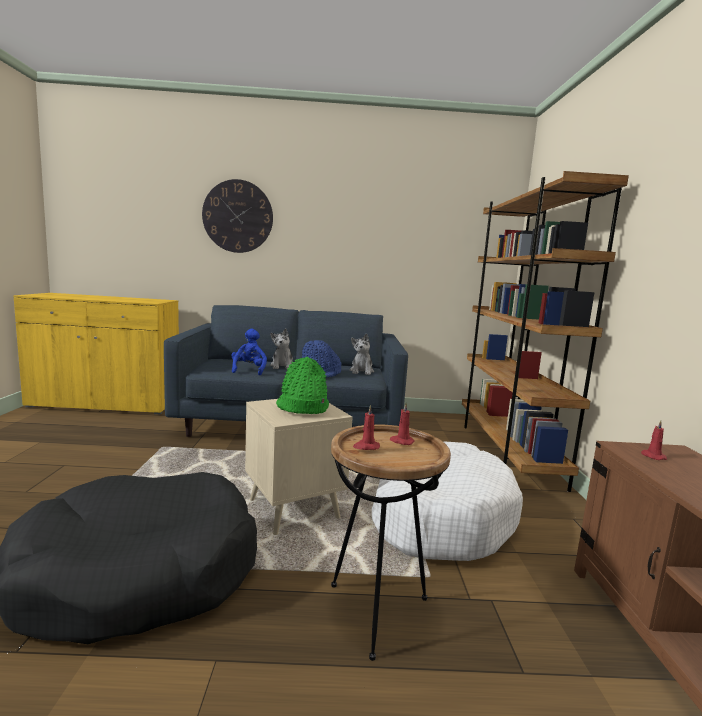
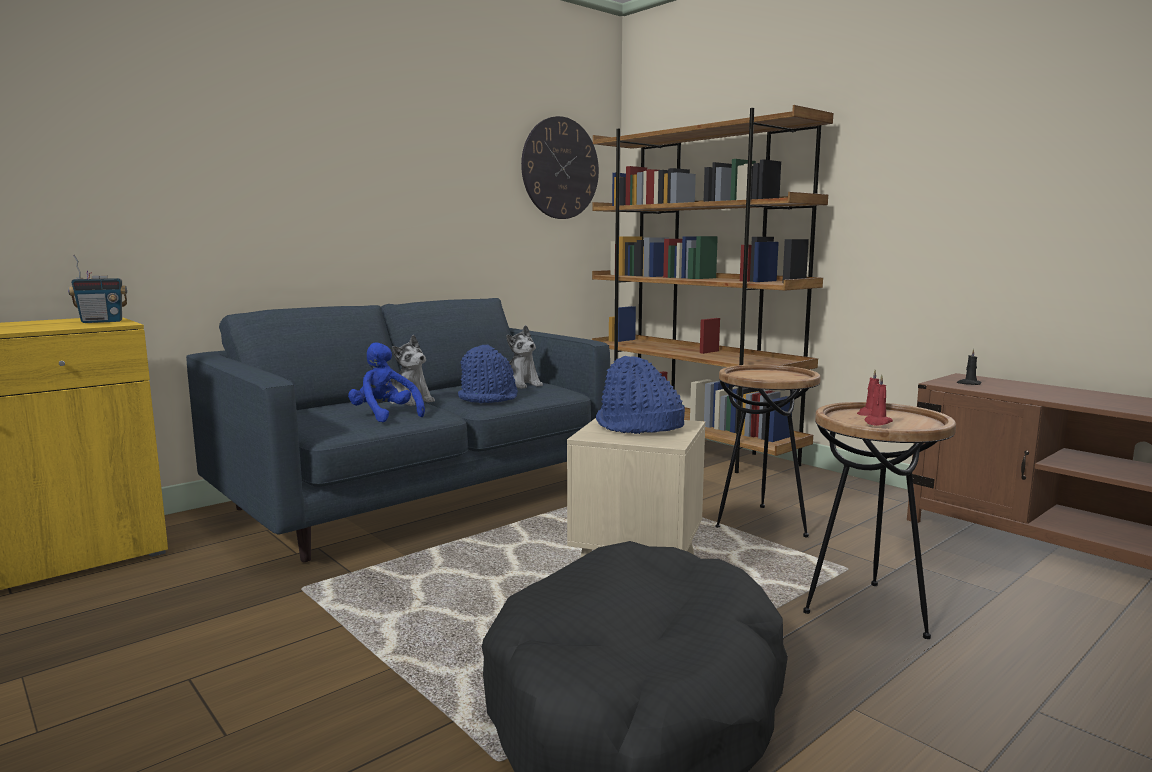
camera: 40 degrees left, 0 degrees up
wall clock [202,179,273,253] -> wall clock moved to [521,116,599,219]
green hat [276,357,329,414] -> blue hat [596,356,685,434]
white dog bed [372,442,523,561] -> brown side table [715,365,821,537]
red candle [641,420,667,460] -> black candle [957,349,982,385]
none -> radio [68,255,127,323]

